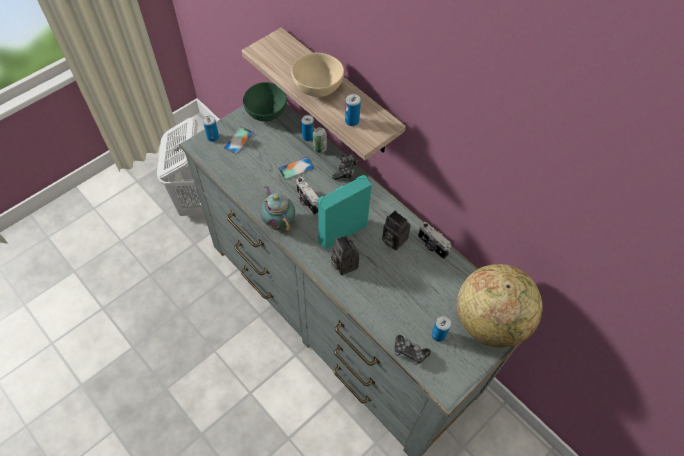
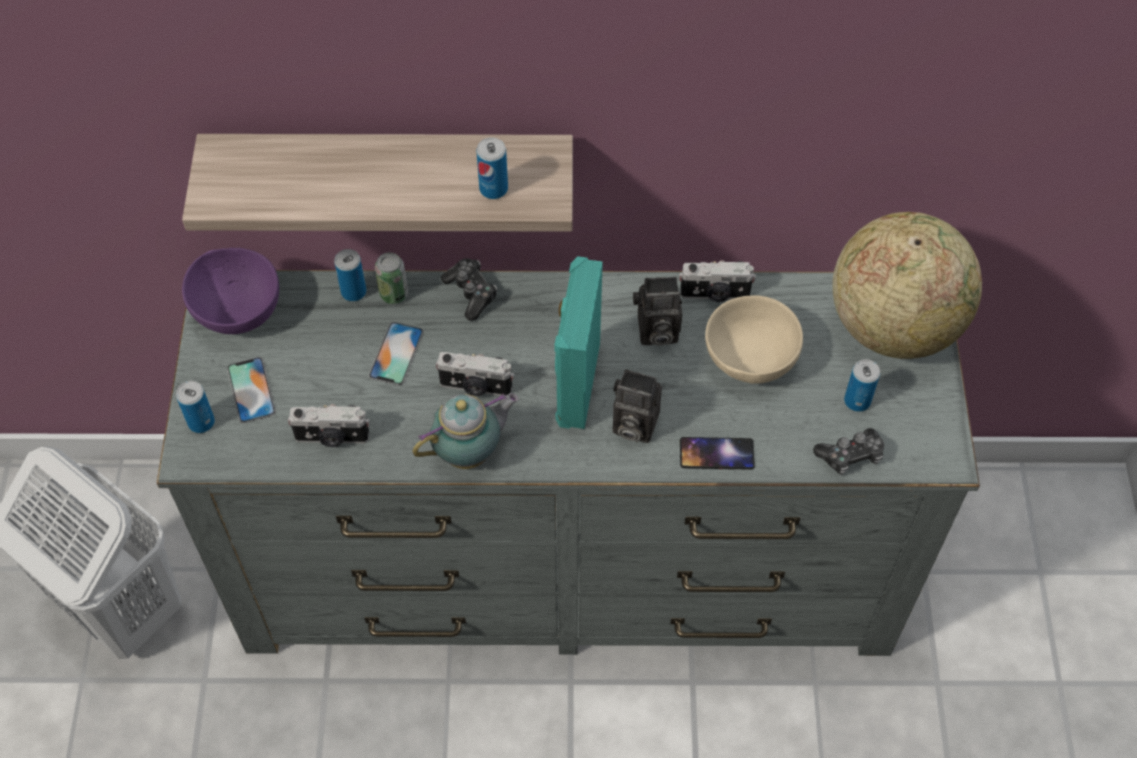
camera: 45 degrees left, 0 degrees up
green bowl [243,82,287,122] -> purple bowl [182,248,279,334]
teapot [260,185,295,232] -> teapot turned 135 degrees clockwise [413,393,519,469]
beige bowl [291,53,344,97] -> beige bowl moved to [705,295,803,384]
none -> camera [288,404,369,447]
none -> phone [680,437,755,470]

